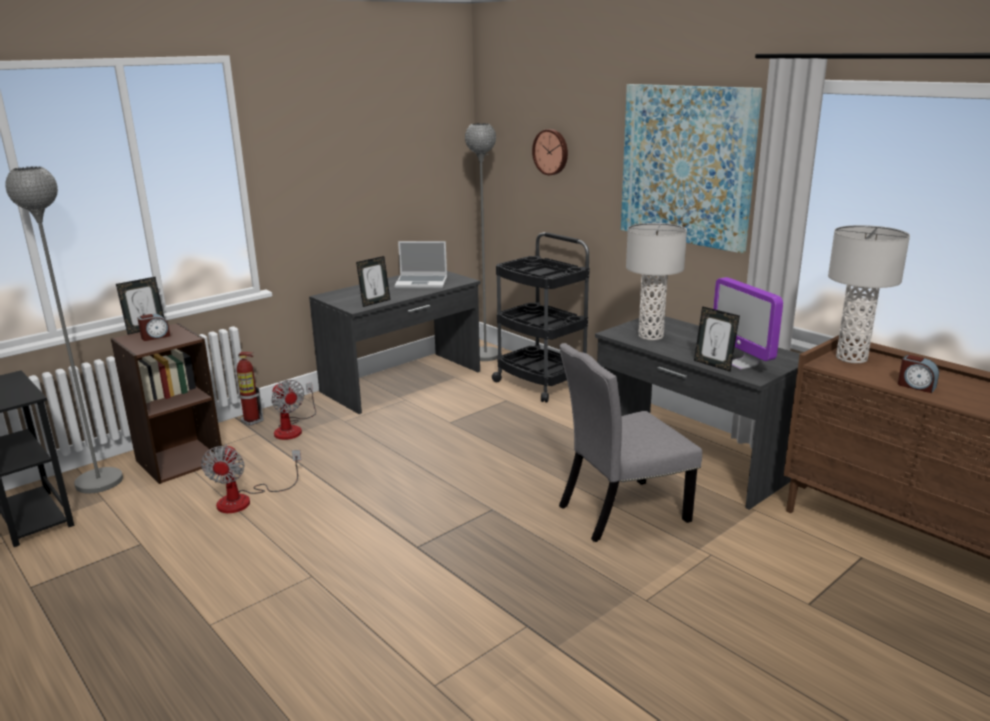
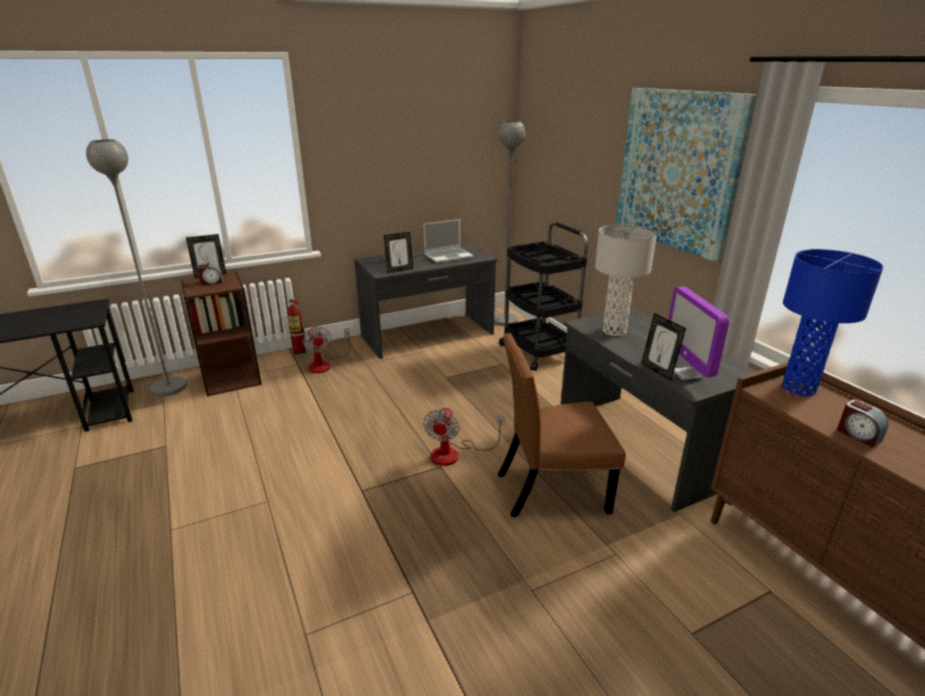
camera: 15 degrees right, 5 degrees up
fan [201,445,301,513] -> fan moved to [423,407,505,466]
laptop [394,241,447,288] -> laptop turned 45 degrees counterclockwise [423,219,473,263]
wall clock [532,129,568,175] -> none
grey chair [559,343,702,542] -> brown chair [498,333,626,517]
white table lamp [828,225,910,363] -> blue table lamp [782,249,883,396]

